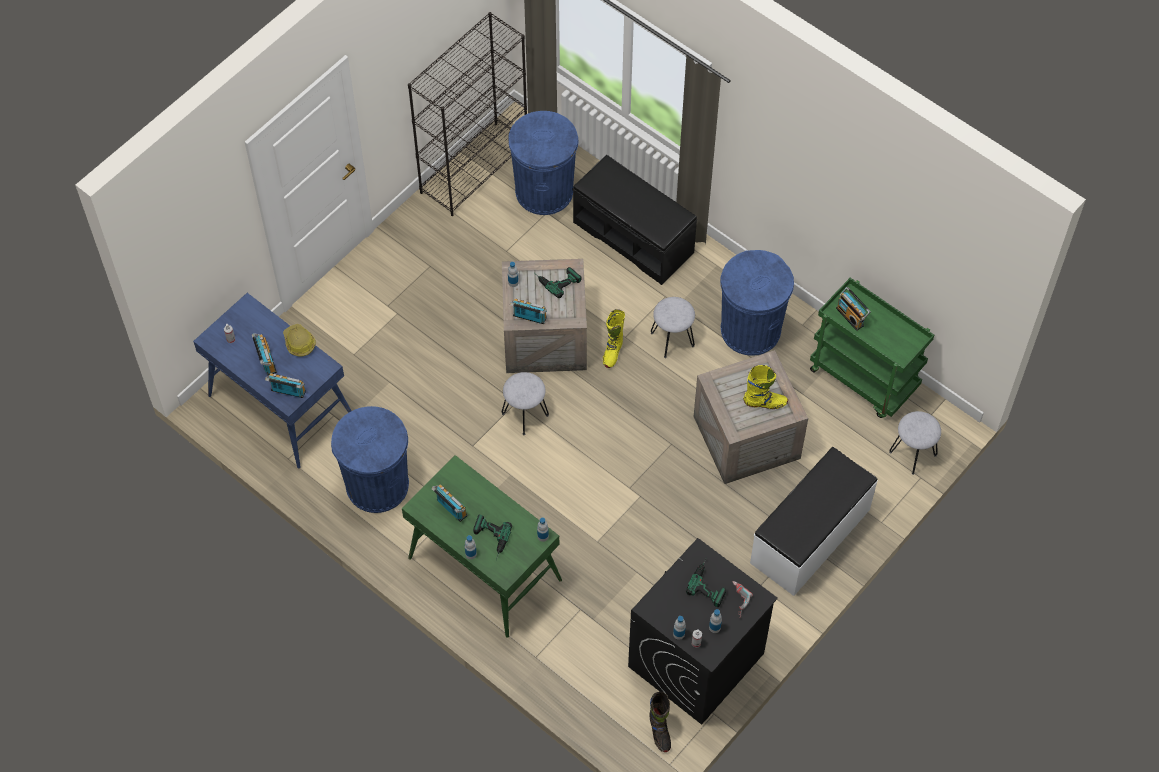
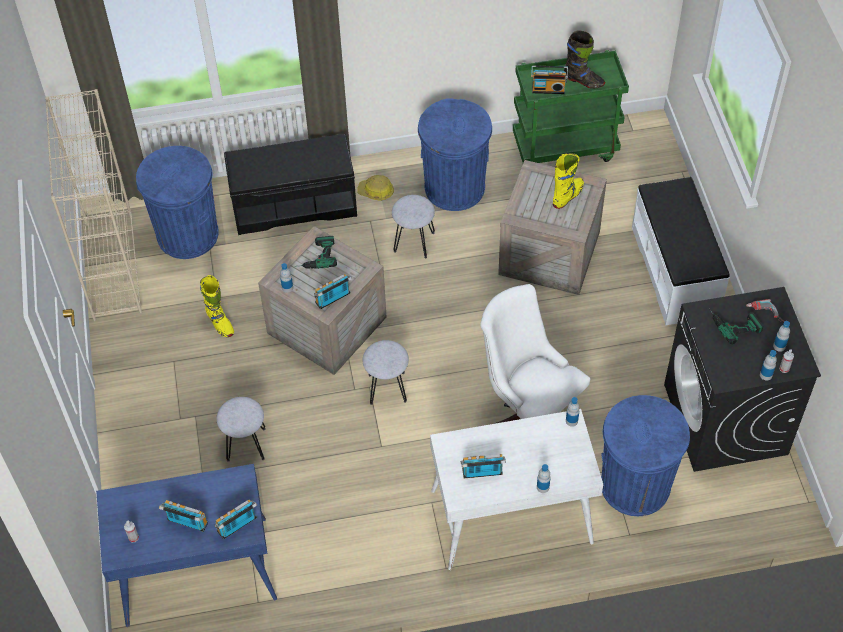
camera: 50 degrees left, 5 degrees down
hard hat [283,324,316,357] -> hard hat moved to [357,175,394,201]
blue trash can [331,406,409,513] -> blue trash can moved to [601,395,690,516]
green desk [402,455,562,638] -> white desk [430,409,603,570]
black bookcase [408,12,527,216] -> beige bookcase [45,89,142,321]
power drill [473,515,512,560] -> none
yellow boot [603,309,625,368] -> yellow boot moved to [200,275,234,337]
black boot [650,692,671,752] -> black boot moved to [564,30,605,88]
grey stool [889,411,941,475] -> grey stool moved to [217,397,266,462]
none -> white office chair [480,284,590,424]

